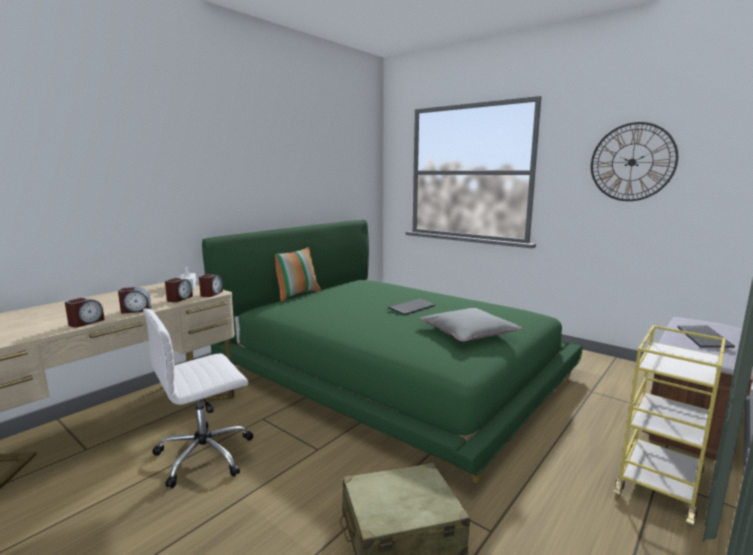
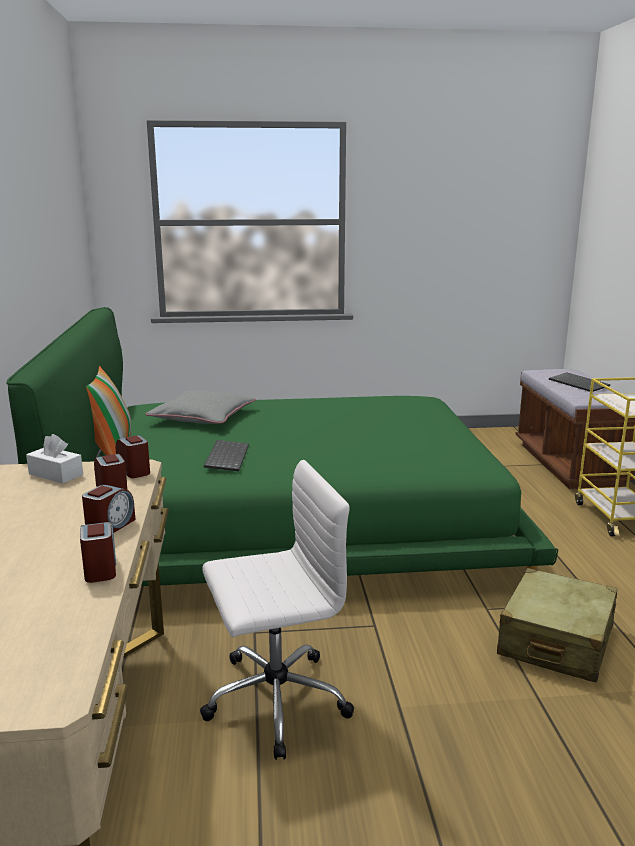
camera: 45 degrees left, 5 degrees up
white office chair [143,308,253,488] -> white office chair turned 120 degrees counterclockwise [200,460,354,760]
keyboard [389,298,435,315] -> keyboard moved to [204,440,249,471]
grey pillow [420,308,522,342] -> grey pillow moved to [145,391,256,424]
wall clock [591,122,678,201] -> none

